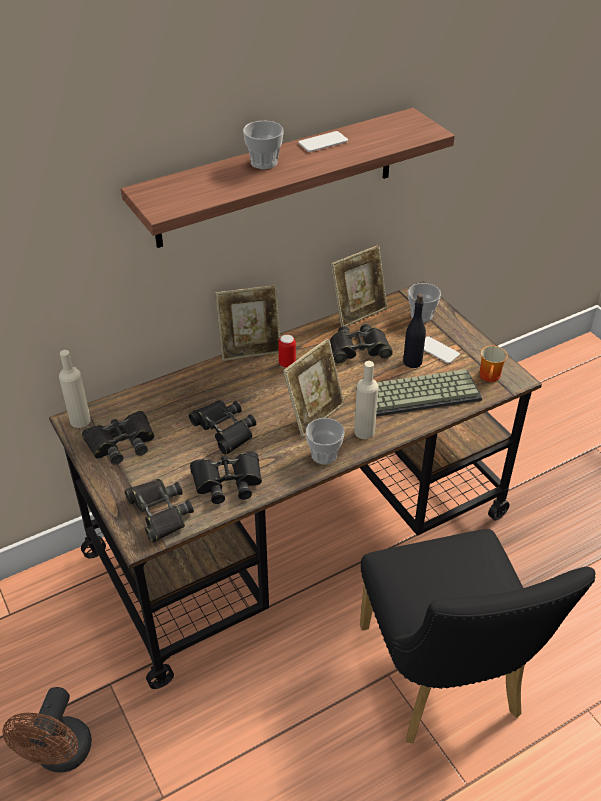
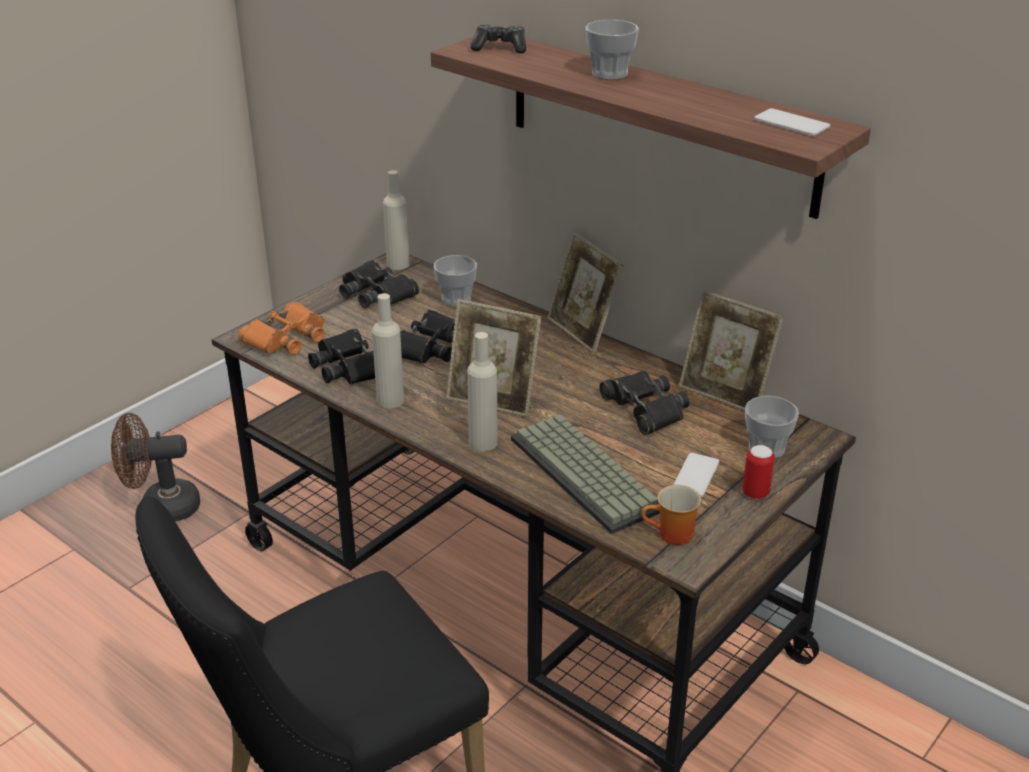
camera: 70 degrees right, 10 degrees down
black binoculars [125,479,194,543] -> orange binoculars [238,302,325,355]
can [278,335,296,368] -> can moved to [742,445,775,499]
phone [298,131,348,152] -> phone moved to [754,108,830,136]
cup [306,418,344,464] -> cup moved to [434,255,477,306]
black bottle [403,294,426,368] -> none
none -> beige bottle [372,293,404,408]
none -> game controller [470,25,526,53]

